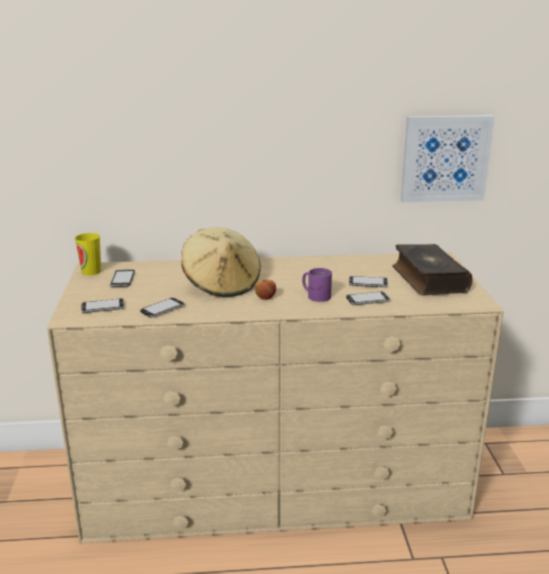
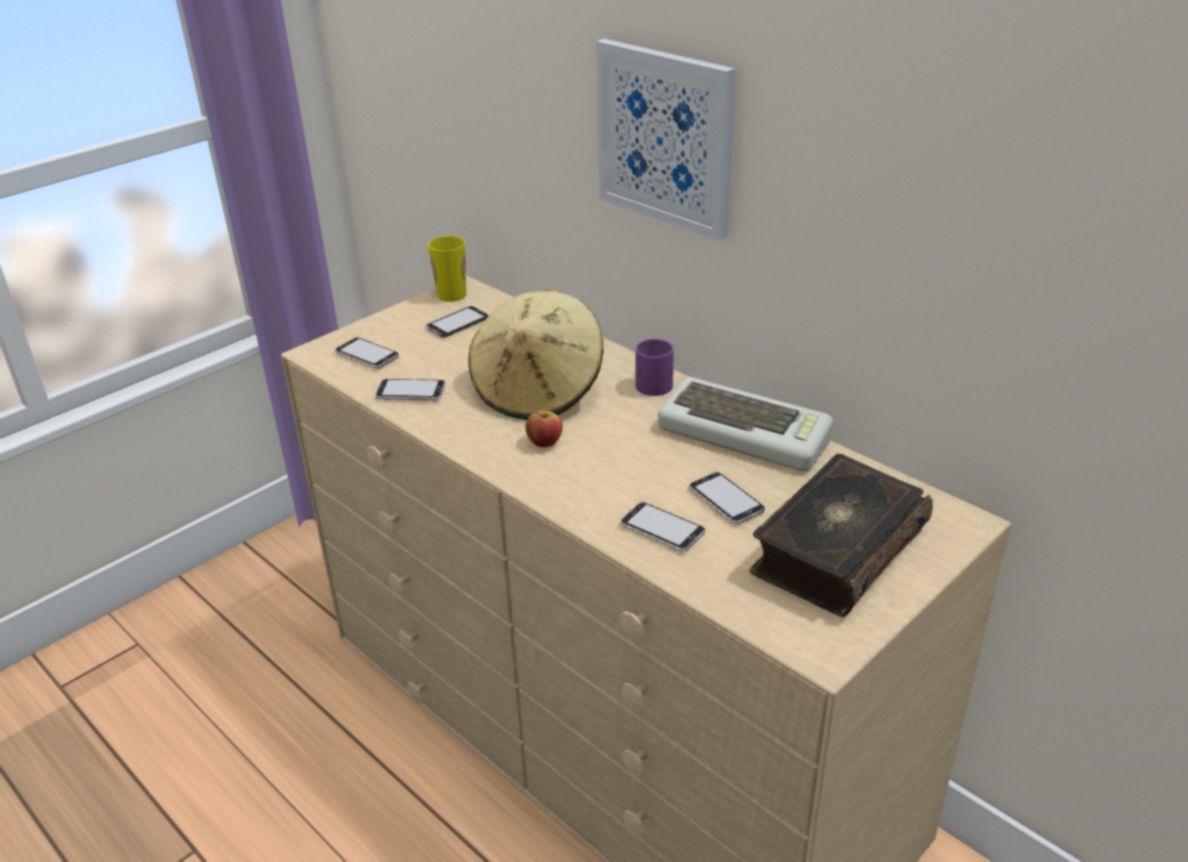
camera: 50 degrees right, 10 degrees up
purple mug [302,268,332,302] -> purple mug moved to [635,339,674,396]
picture [401,115,494,202] -> picture moved to [596,39,735,241]
none -> keyboard [658,377,833,471]

